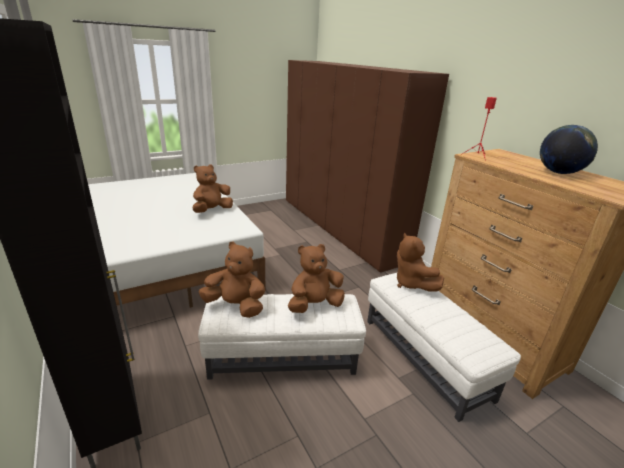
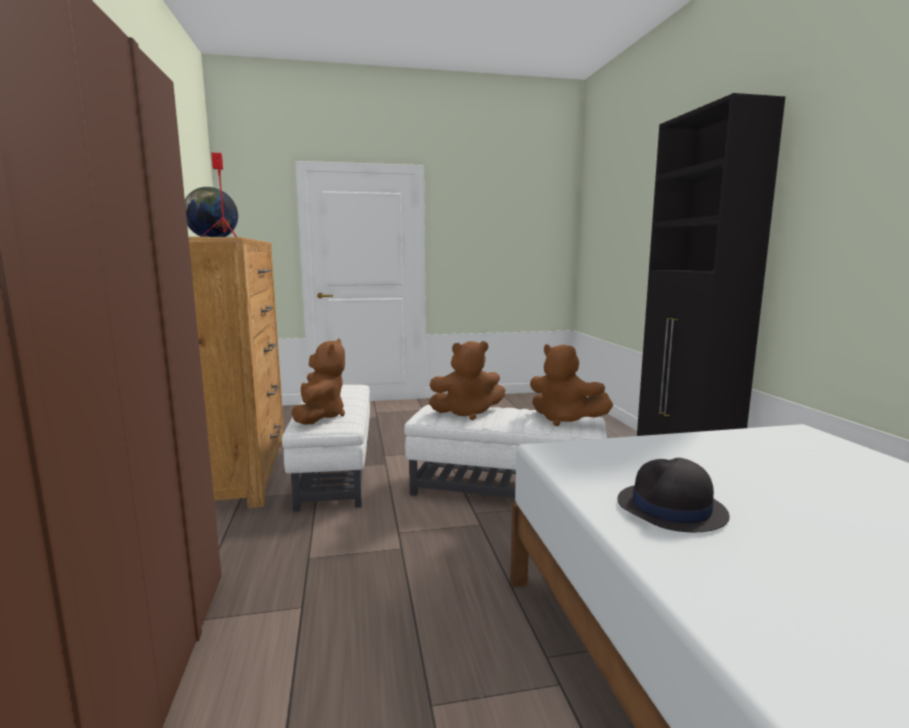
camera: 160 degrees left, 15 degrees down
brown plush toy [192,164,233,213] -> black hat [617,458,730,532]

